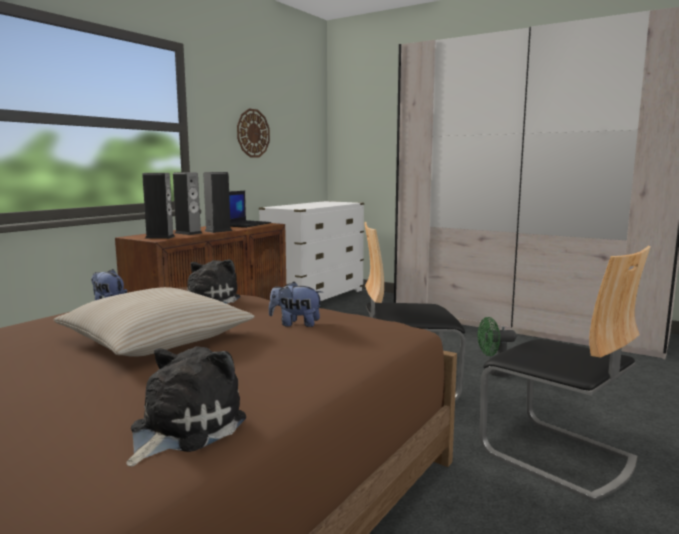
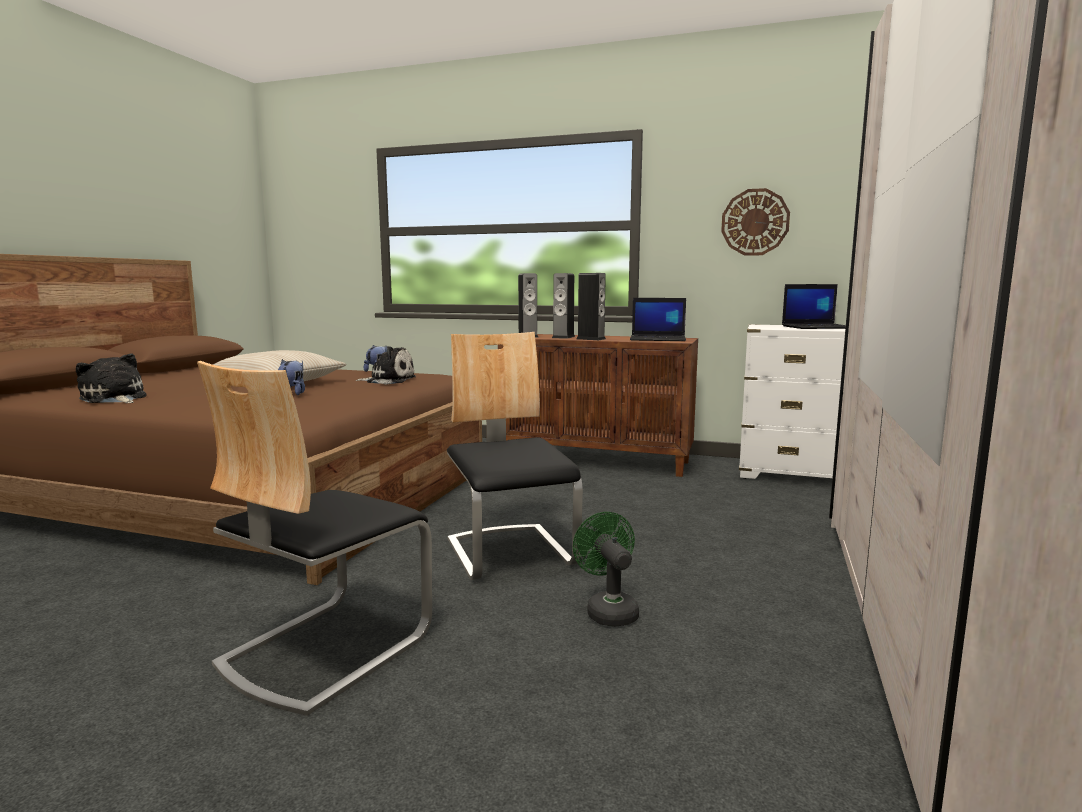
camera: 75 degrees right, 0 degrees up
plush toy [126,346,246,467] -> plush toy turned 150 degrees counterclockwise [76,353,147,403]
none -> laptop [782,284,846,329]

